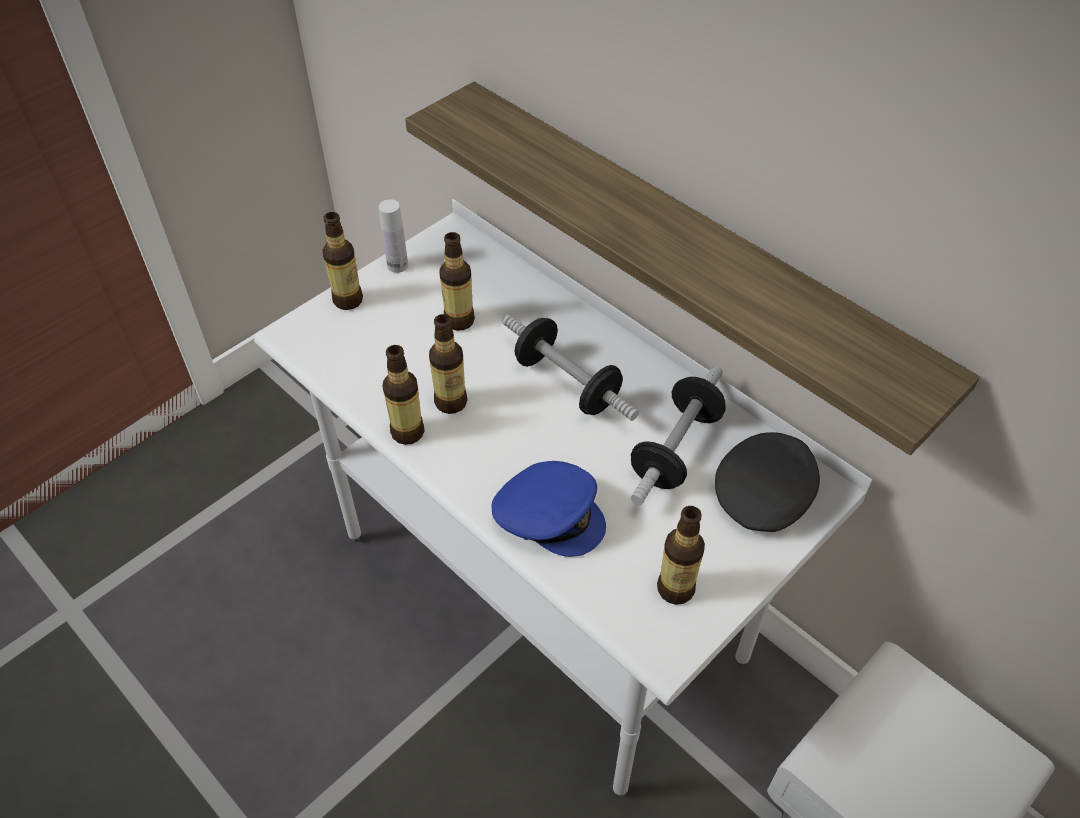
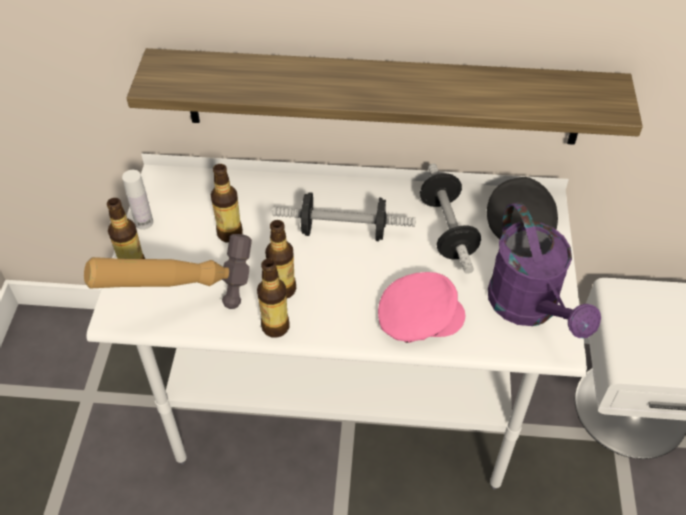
camera: 40 degrees left, 0 degrees up
blue cap [491,461,606,557] -> pink cap [378,272,465,343]
bottle [657,506,705,605] -> purple watering can [488,202,601,338]
none -> hammer [84,234,252,309]

